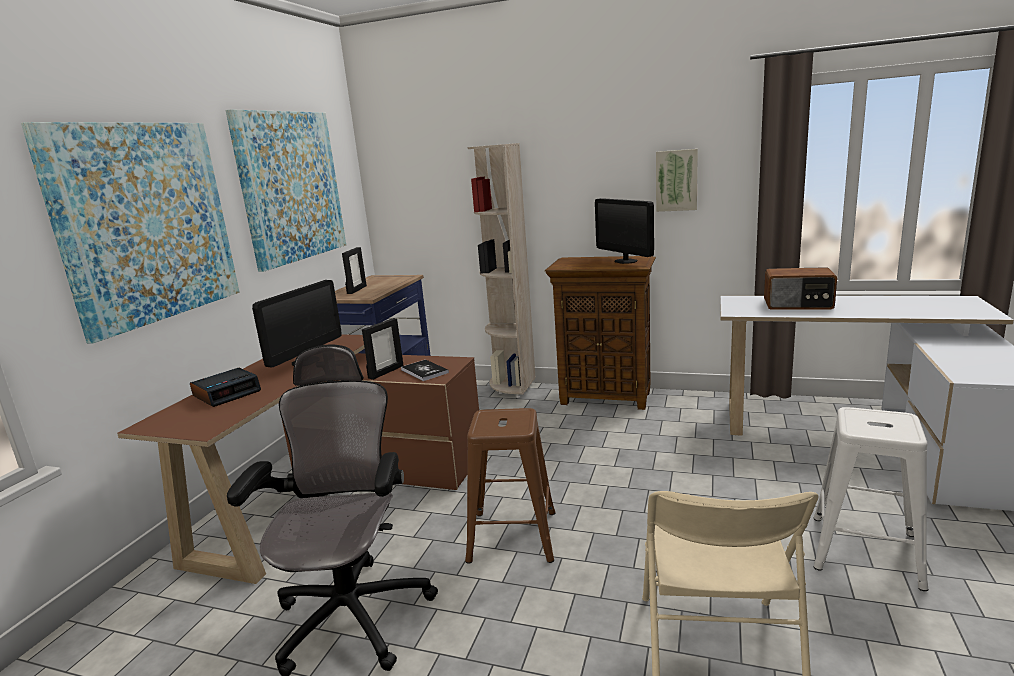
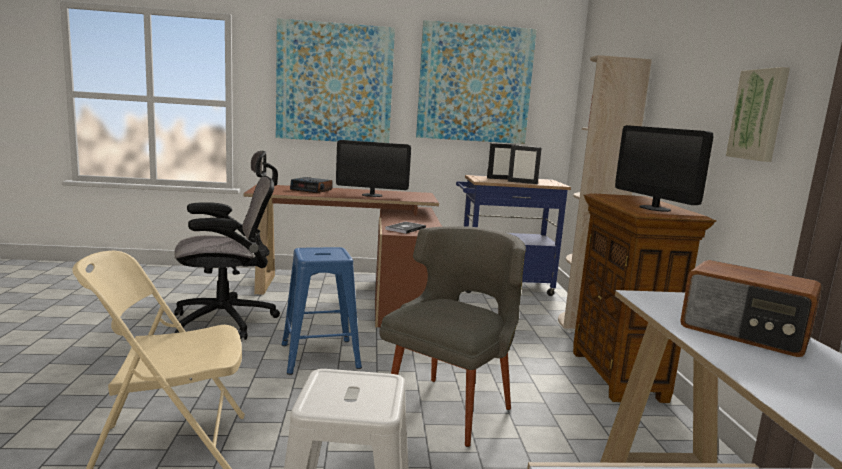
camera: 65 degrees right, 5 degrees down
picture frame [362,318,404,380] -> picture frame moved to [508,145,542,184]
brown stool [465,408,556,564] -> blue stool [281,247,362,375]
monitor [595,198,654,264] -> monitor turned 60 degrees counterclockwise [615,125,713,212]
radio [764,267,837,309] -> radio turned 45 degrees counterclockwise [680,260,822,357]
none -> grey chair [379,226,526,447]

